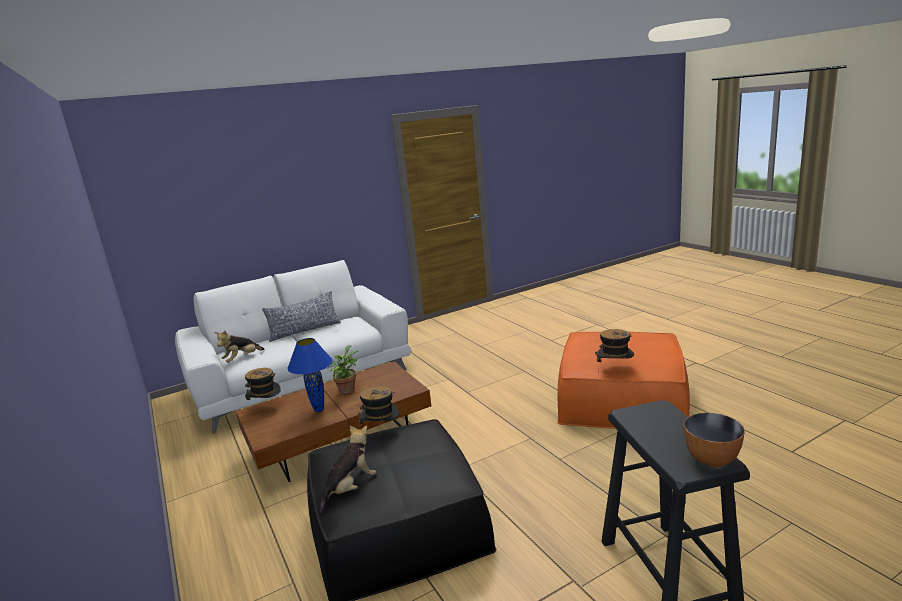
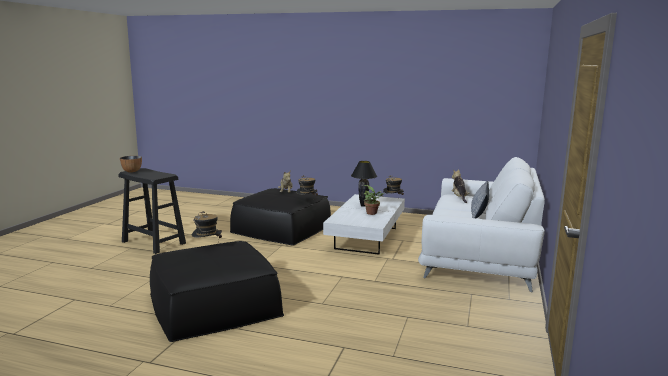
camera: 135 degrees right, 5 degrees down
brown coffee table [236,361,431,482] -> white coffee table [323,194,405,255]
blue table lamp [287,338,332,412] -> black table lamp [351,161,377,207]
orange ottoman [558,332,690,429] -> black ottoman [150,241,284,342]

